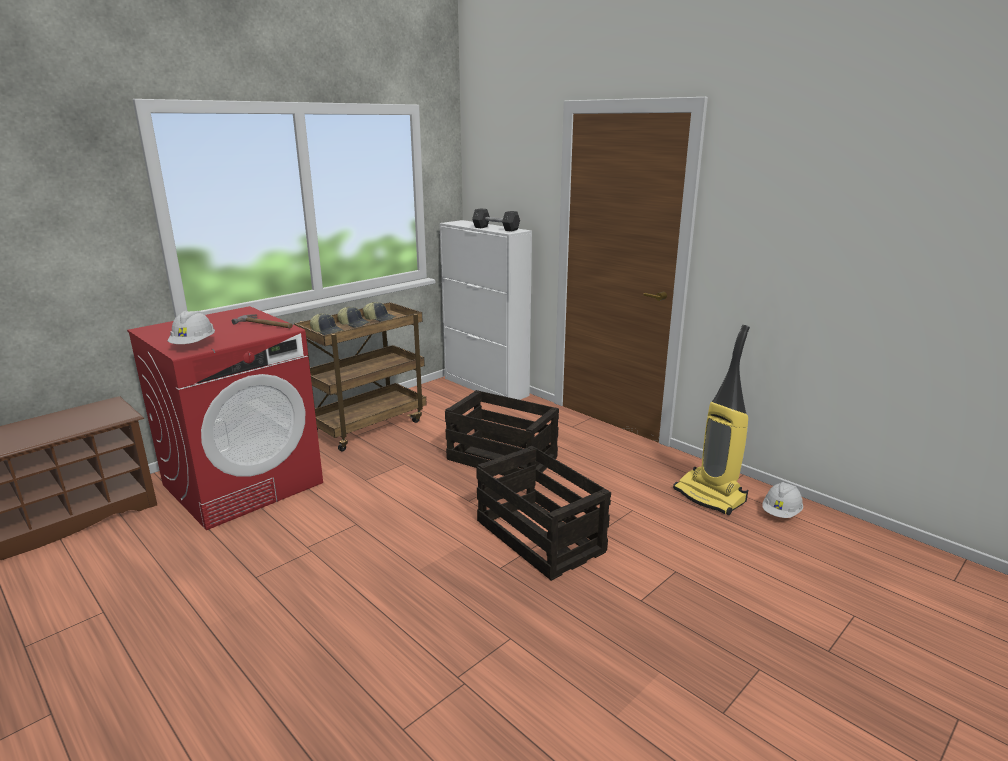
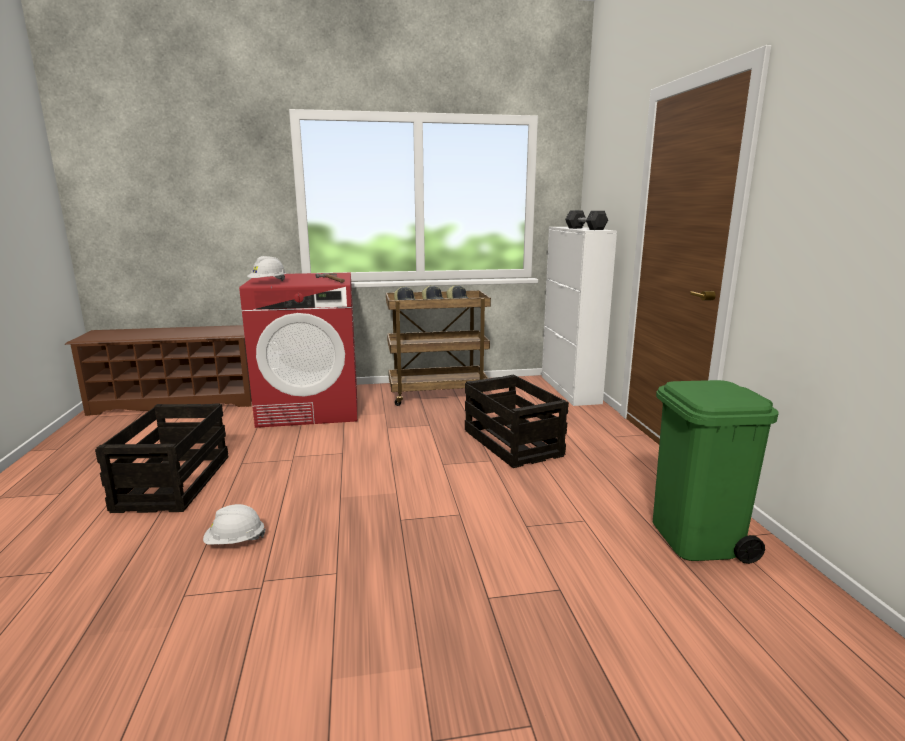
camera: 35 degrees right, 5 degrees down
crate [476,446,611,581] -> crate moved to [95,403,229,513]
vacuum cleaner [673,325,750,515] -> green trash can [653,380,778,564]
white hard hat [762,482,803,518] -> white hard hat moved to [203,504,265,544]

